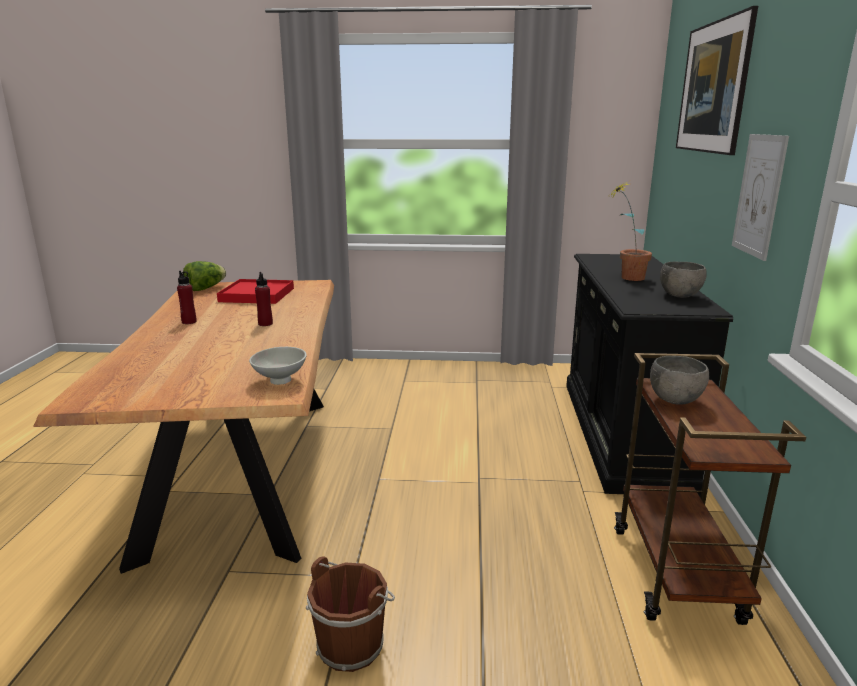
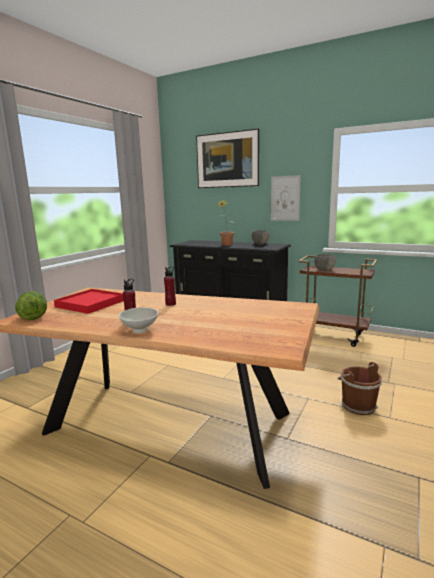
camera: 65 degrees left, 5 degrees down
white bowl [249,347,307,385] -> white bowl moved to [119,307,158,333]

